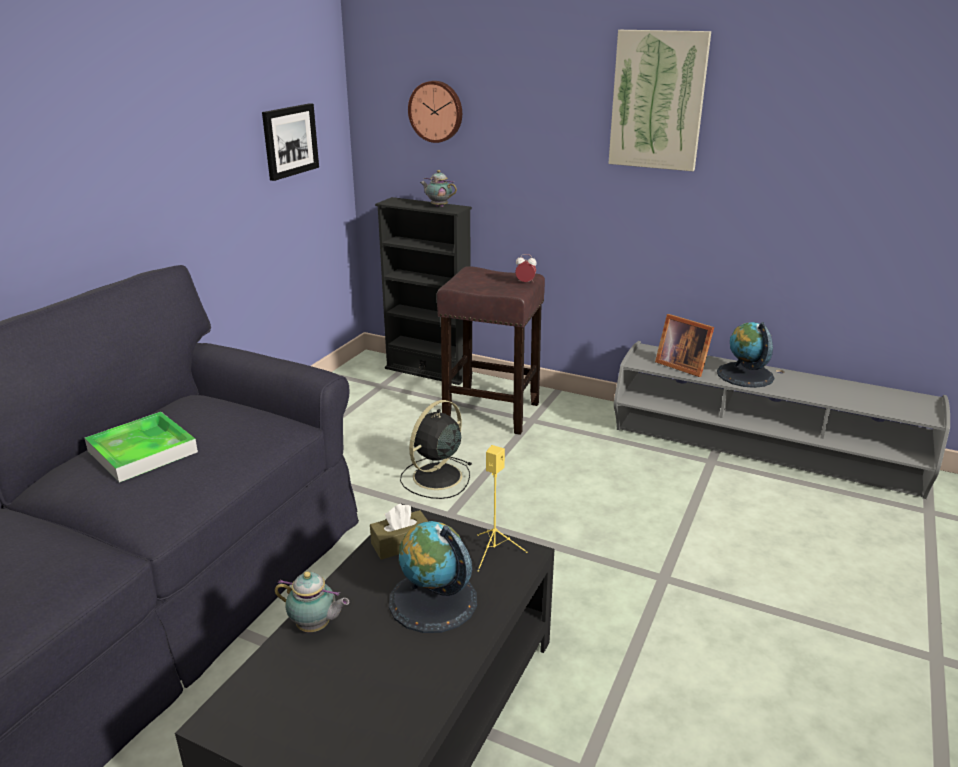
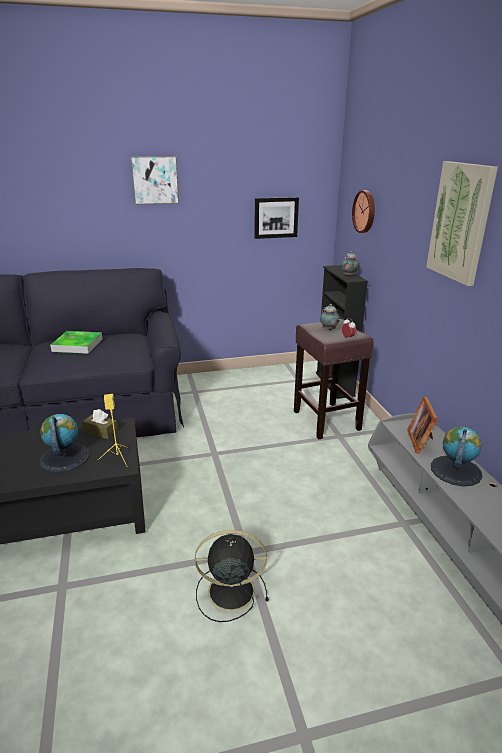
camera: 50 degrees right, 0 degrees up
teapot [275,571,349,632] -> teapot moved to [320,304,340,331]
black fan [400,400,472,499] -> black fan moved to [195,530,269,622]
none -> picture [130,156,179,205]

